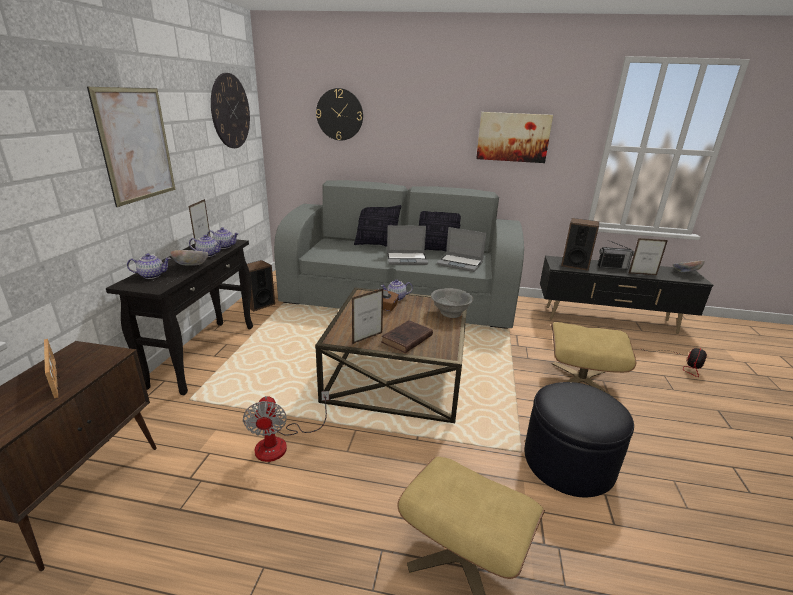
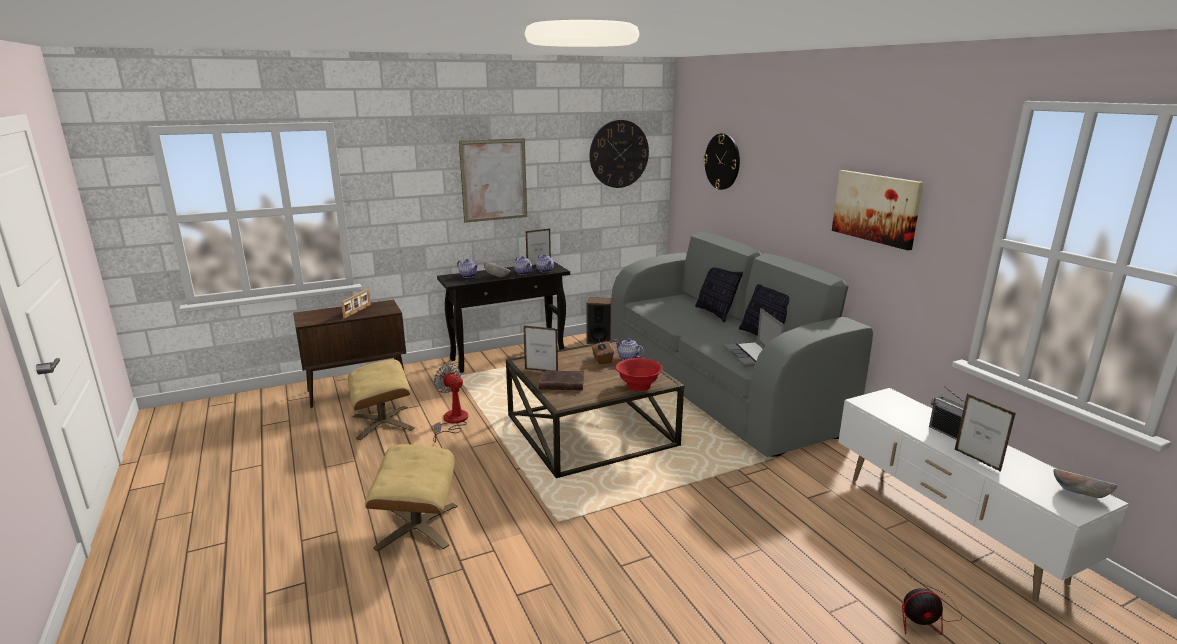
camera: 55 degrees right, 5 degrees down
fan [243,391,329,462] -> fan turned 90 degrees clockwise [433,364,468,443]
laptop [387,225,428,265] -> none
grey bowl [431,288,473,318] -> red bowl [616,358,662,391]
black ottoman [524,382,634,497] -> none
black tv stand [540,256,713,334] -> white tv stand [838,388,1129,602]
beige ottoman [551,322,636,397] -> beige ottoman moved to [348,359,415,440]
speaker [561,218,599,271] -> none

